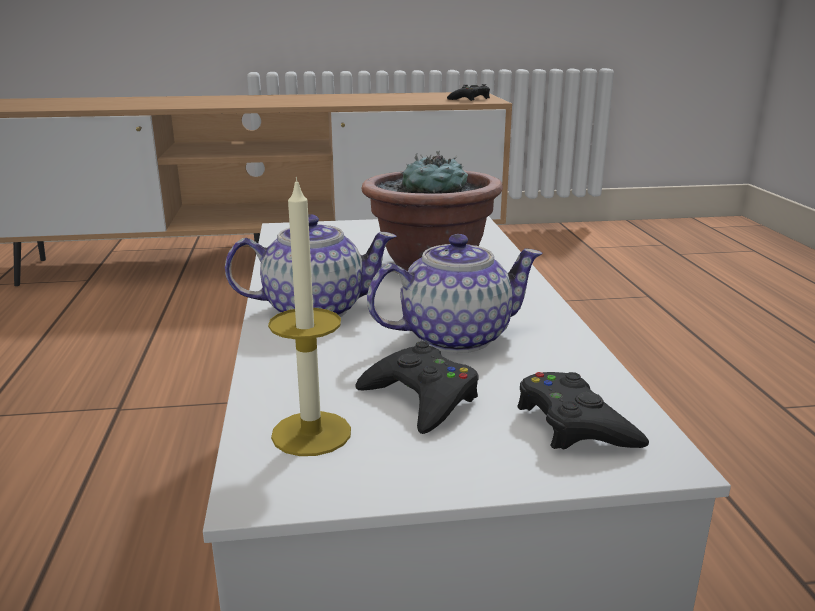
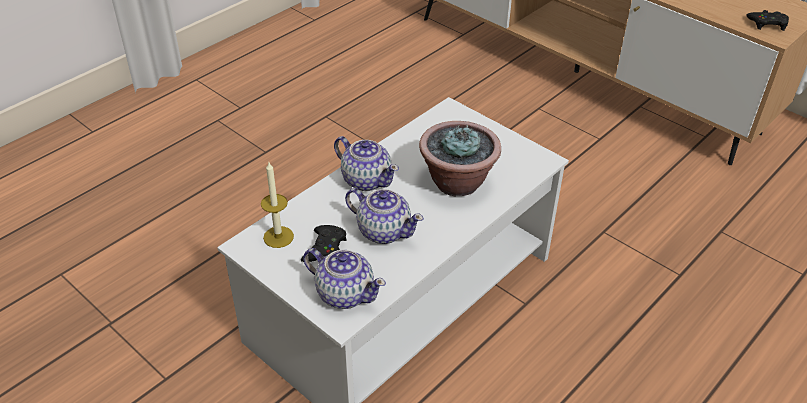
camera: 50 degrees right, 20 degrees up
black game controller [517,372,649,450] -> teapot [303,248,386,309]

